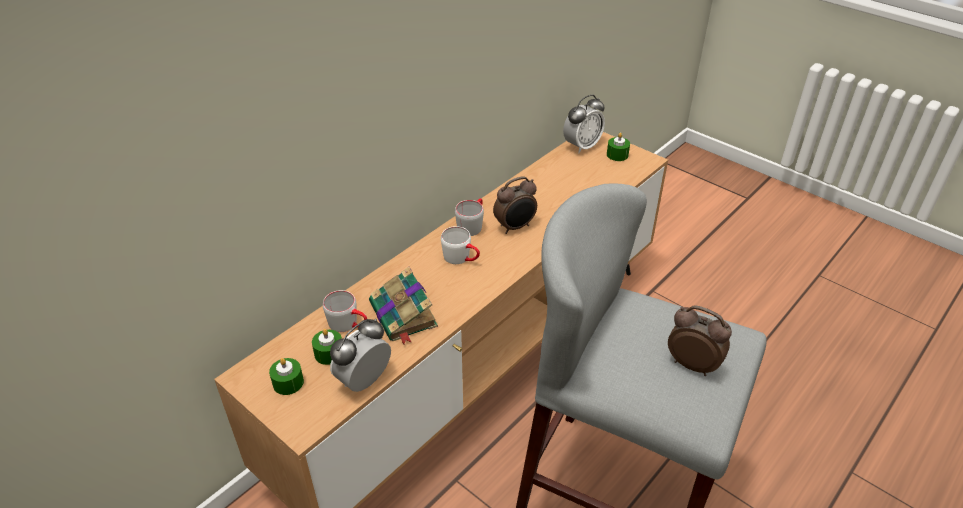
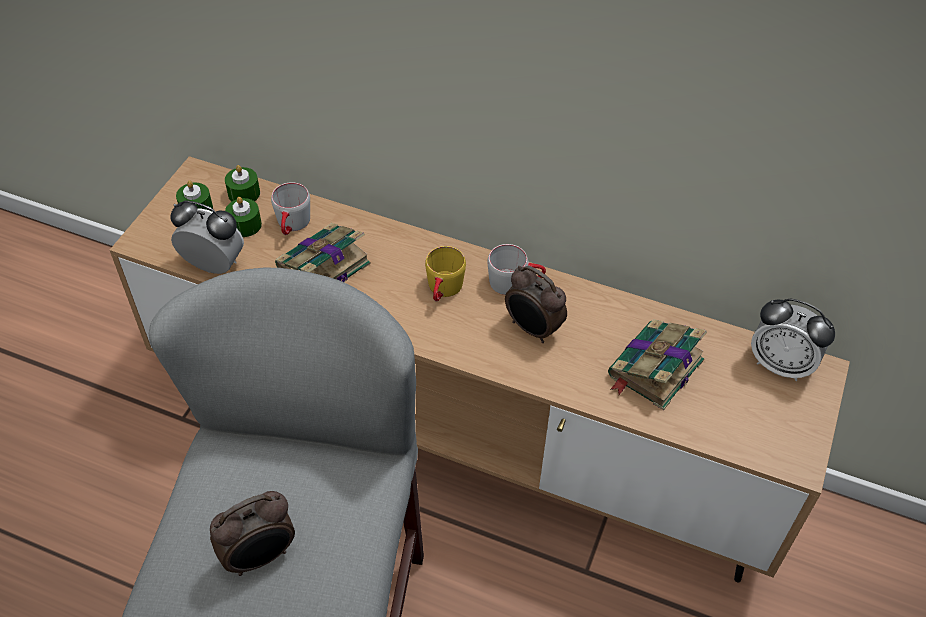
camera: 70 degrees right, 10 degrees up
white mug [441,226,480,264] -> yellow mug [425,246,466,301]
green candle [607,133,630,161] -> green candle moved to [225,165,260,202]
alarm clock [668,305,732,376] -> alarm clock turned 45 degrees clockwise [210,491,295,576]
none -> book [608,319,707,410]

